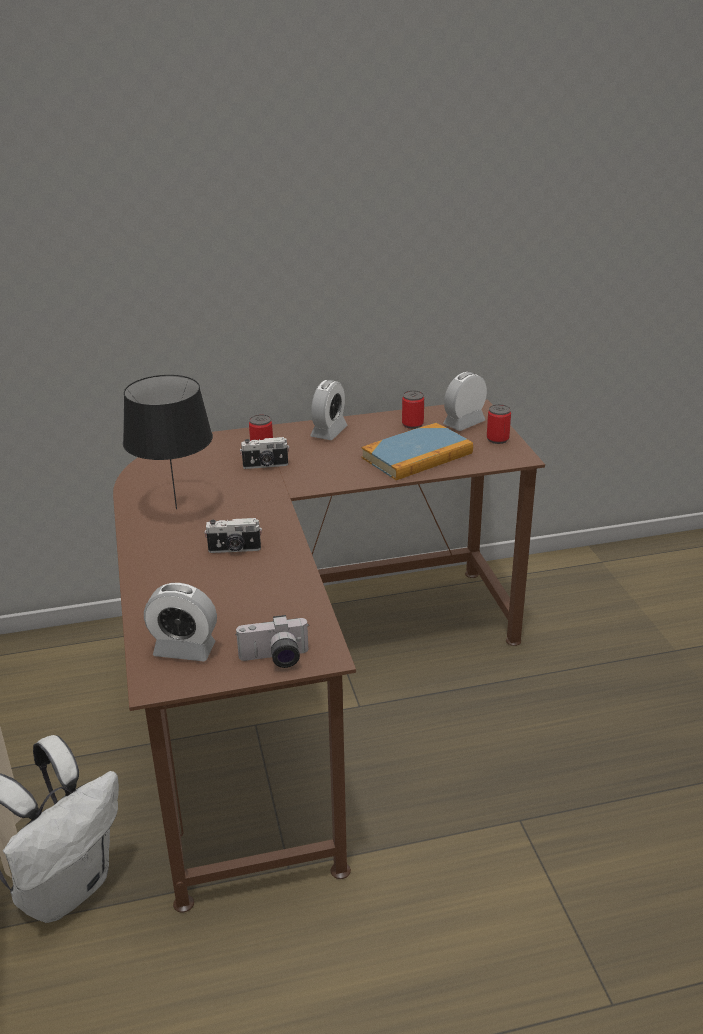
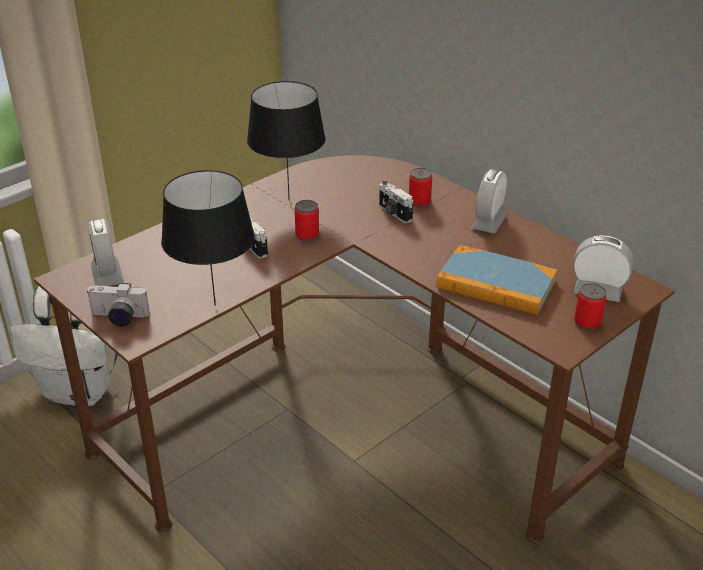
camera: 60 degrees right, 5 degrees up
camera [236,615,309,668] -> camera turned 45 degrees counterclockwise [86,283,150,326]
alarm clock [310,380,347,440] -> alarm clock turned 120 degrees clockwise [471,169,507,233]
can [402,391,424,429] -> can moved to [295,200,319,241]
none -> black table lamp [161,170,255,306]

